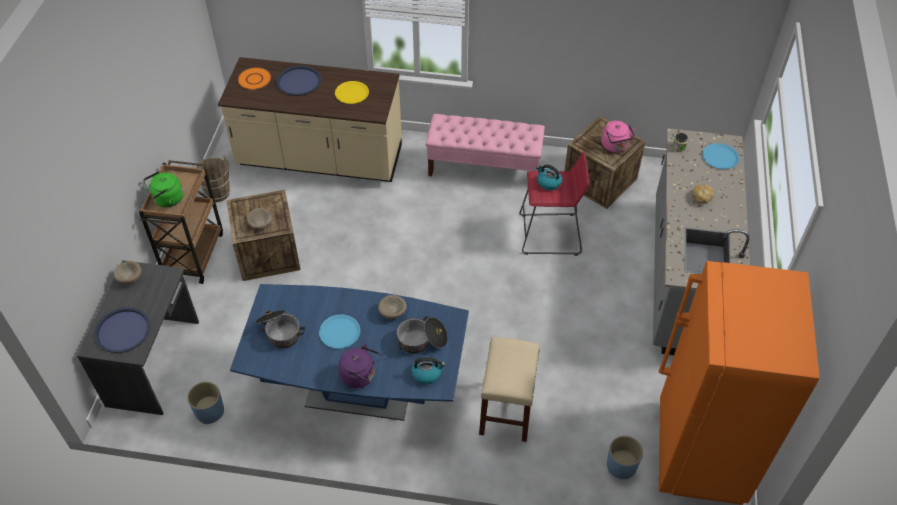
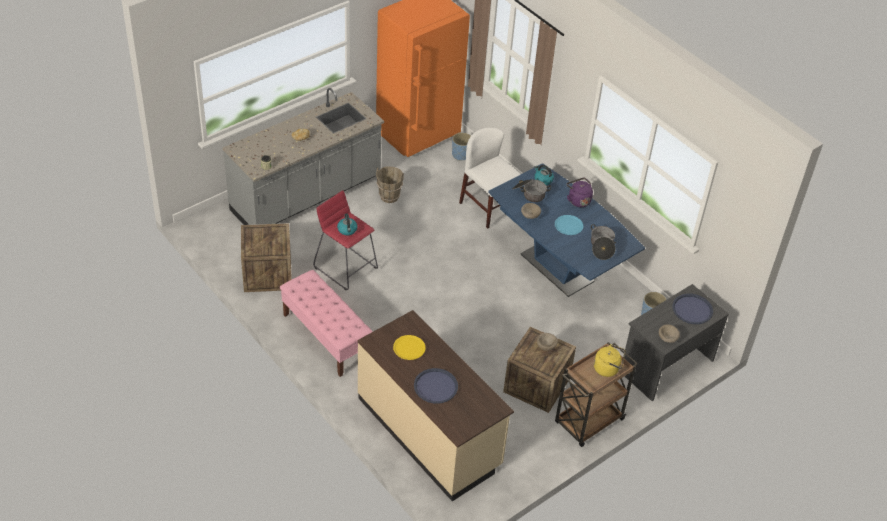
camera: 140 degrees left, 5 degrees down
green kettle [143,171,183,207] -> yellow kettle [594,344,625,377]
brown bucket [193,156,230,202] -> brown bucket moved to [376,166,404,203]
orange plate [237,67,271,90] -> none
beige stool [479,337,540,442] -> white chair [459,127,521,229]
pink kettle [601,121,635,152] -> none
blue plate [702,143,739,169] -> none

